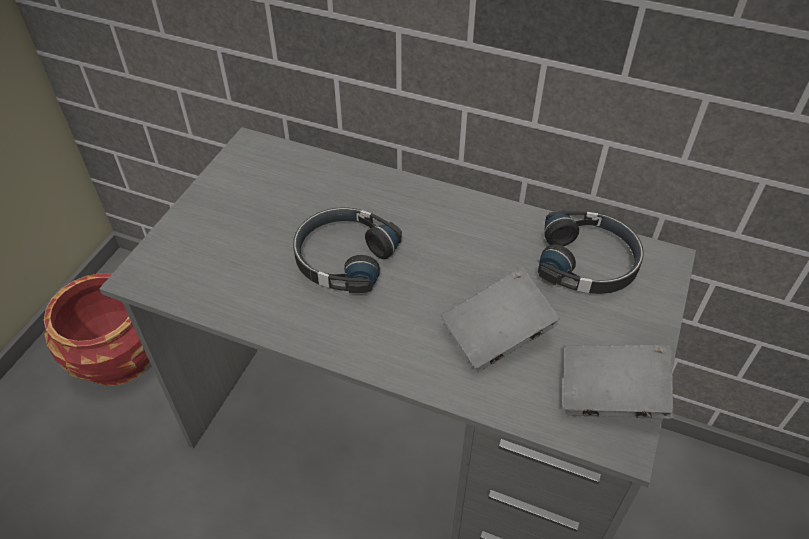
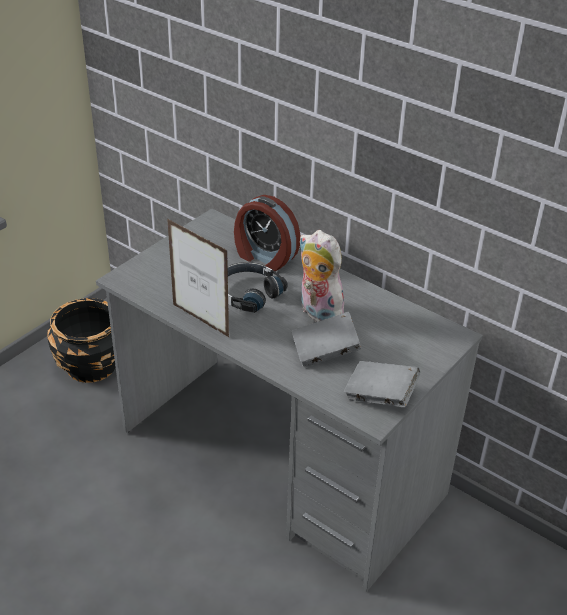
camera: 15 degrees right, 10 degrees down
red planter [44,273,150,386] -> black planter [47,298,115,383]
black headphones [538,210,644,294] -> none
none -> picture frame [167,219,229,337]
none -> alarm clock [234,195,301,271]
none -> plush toy [299,230,344,322]

